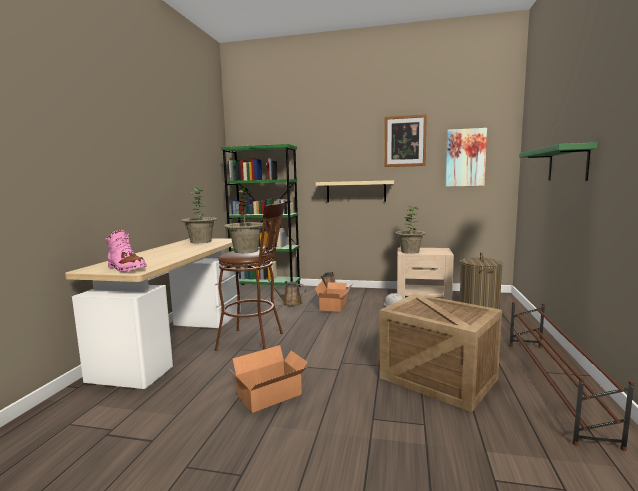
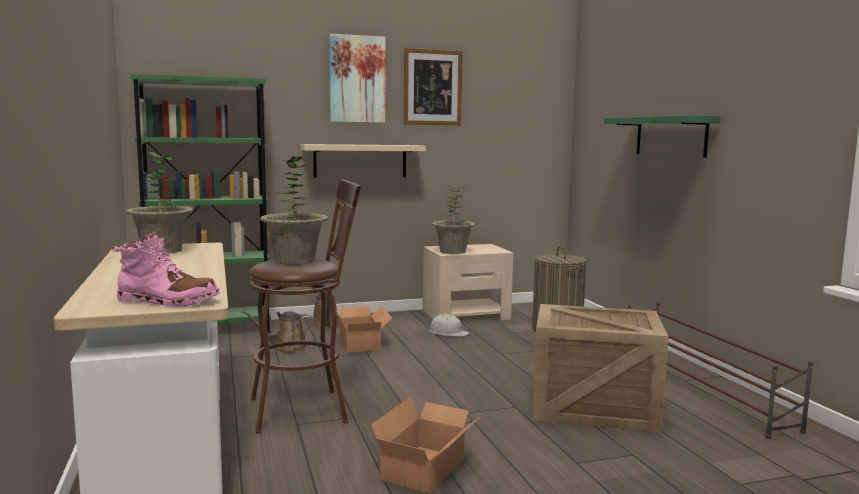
camera: 30 degrees left, 0 degrees up
picture [446,128,487,187] -> picture moved to [329,34,386,123]

